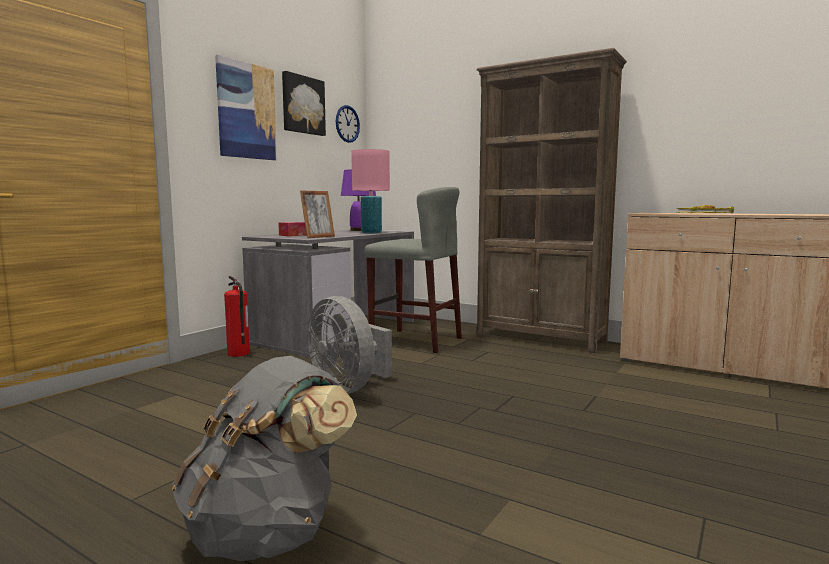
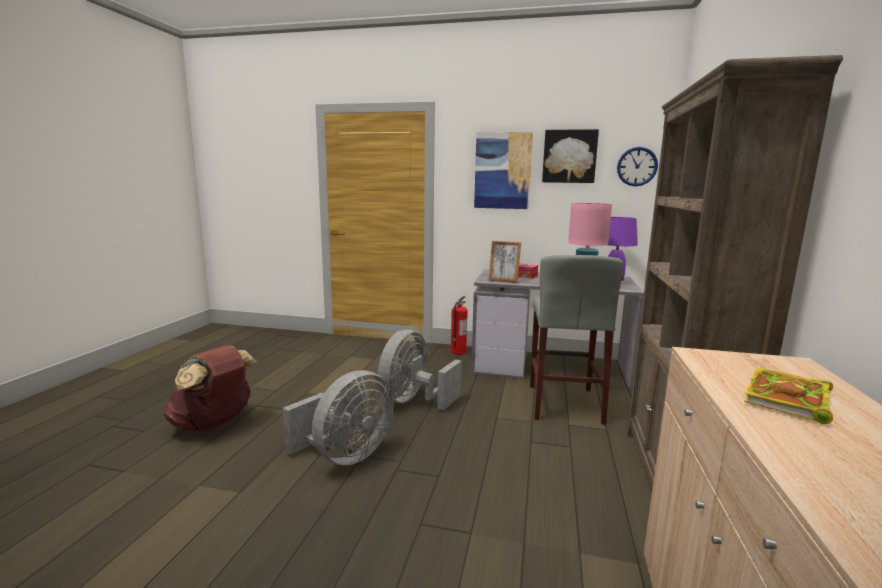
camera: 70 degrees right, 5 degrees up
grey backpack [172,356,357,561] -> brown backpack [164,345,258,431]
none -> grey fan [283,370,394,465]

